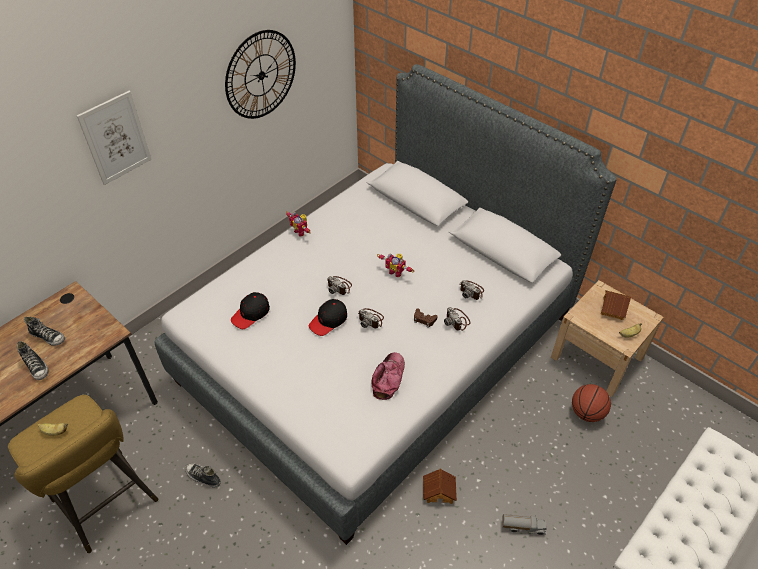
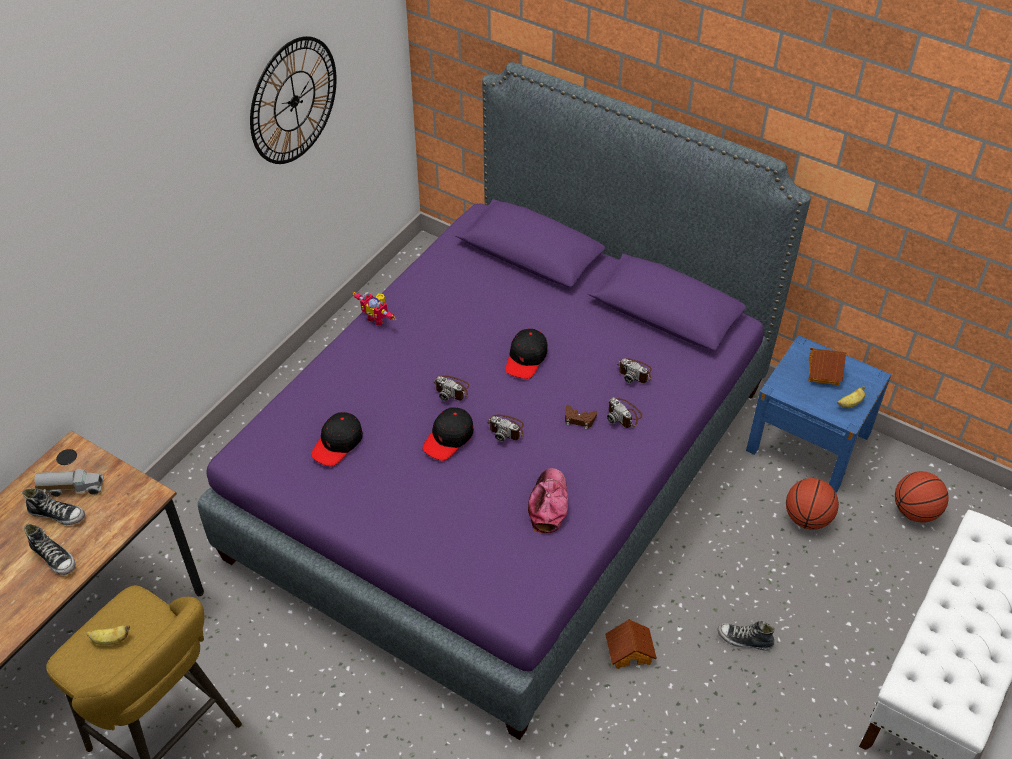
camera: 10 degrees left, 0 degrees up
picture [77,91,152,185] -> none
grey bed [154,64,617,545] -> purple bed [198,62,811,740]
shoe [185,463,221,488] -> shoe moved to [718,621,775,651]
toy robot [377,254,414,277] -> black cap [505,329,548,379]
toy truck [503,514,547,535] -> toy truck moved to [35,468,104,497]
beige nightstand [551,280,664,397] -> blue nightstand [746,335,891,493]
none -> basketball [895,471,949,523]

